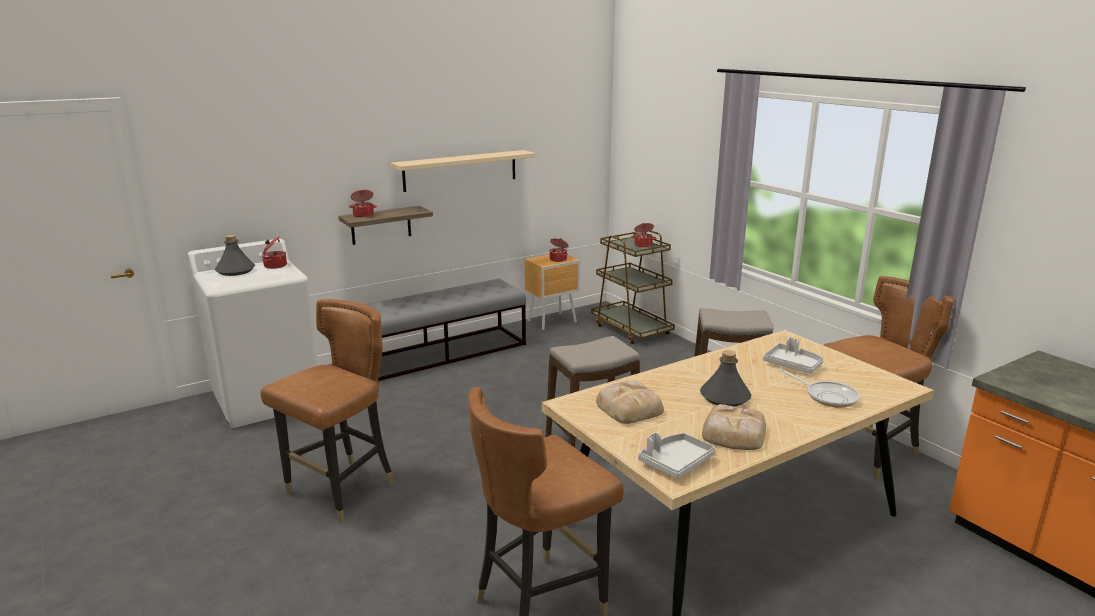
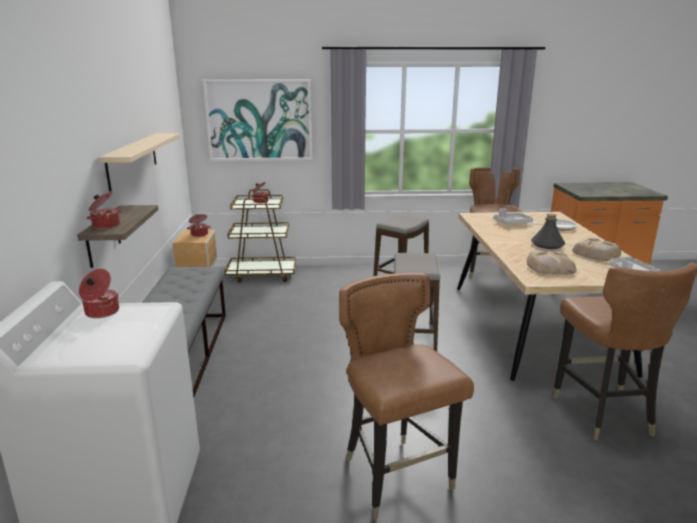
camera: 60 degrees left, 0 degrees up
grey bottle [215,235,255,276] -> none
none -> picture [203,79,312,161]

